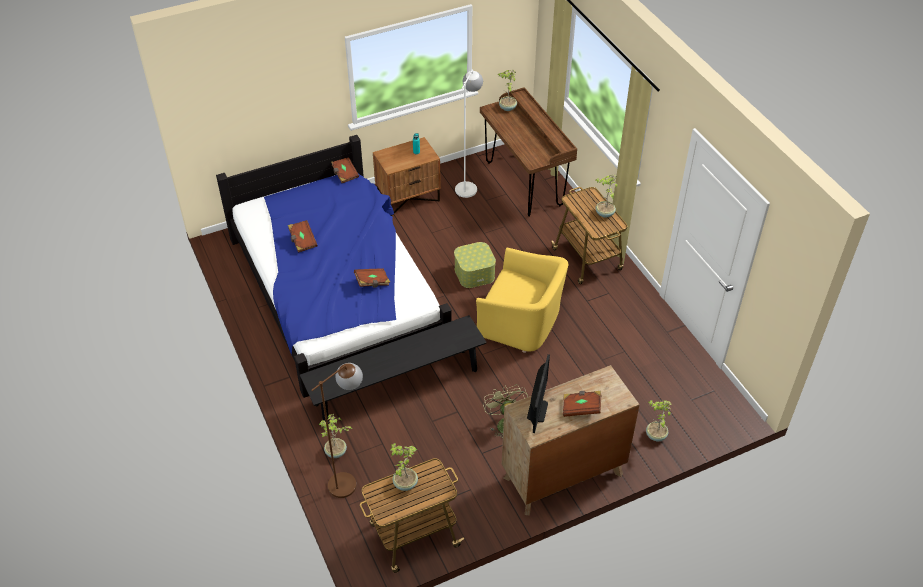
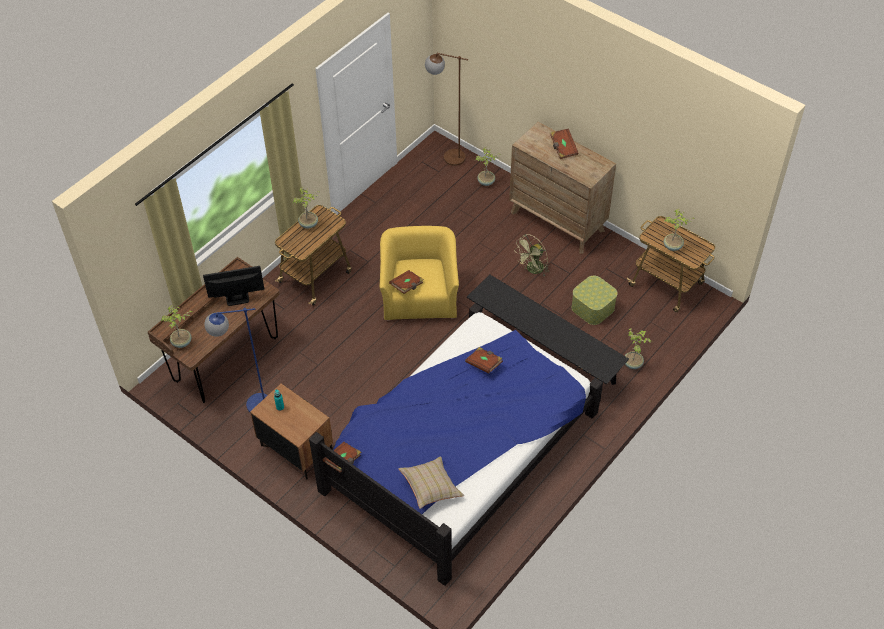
camera: 115 degrees left, 5 degrees up
brown book [288,220,318,253] -> brown book moved to [389,270,424,294]
brown floor lamp [311,363,363,498] -> brown floor lamp moved to [425,53,468,166]
storage box [454,242,496,288] -> storage box moved to [571,276,618,325]
white floor lamp [455,69,483,198] -> blue floor lamp [204,308,268,412]
monitor [527,354,550,433] -> monitor moved to [203,266,264,306]
none -> beige pillow [398,456,464,509]

